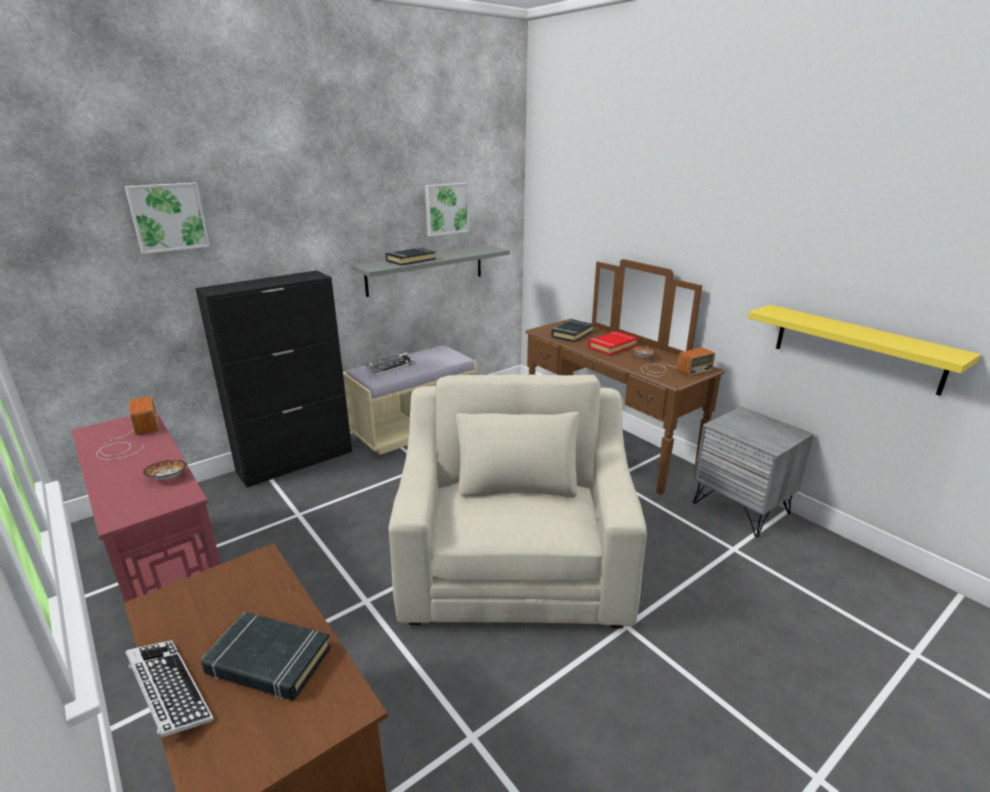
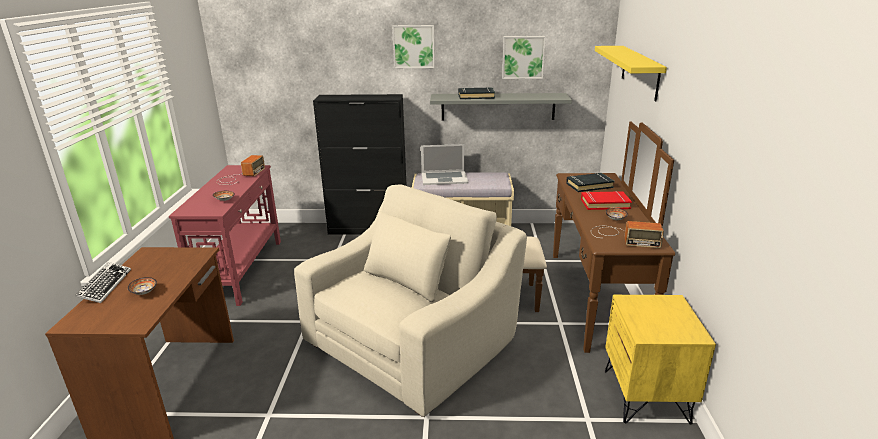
camera: 40 degrees right, 0 degrees up
picture [125,183,210,254] -> picture moved to [392,25,435,68]
black book [201,612,331,701] -> bowl [128,277,157,295]
keyboard [365,352,416,376] -> laptop [421,144,468,185]
grey nightstand [693,406,814,537] -> yellow nightstand [605,295,716,424]
yellow shelf [748,305,981,396] -> yellow shelf moved to [595,46,667,102]

